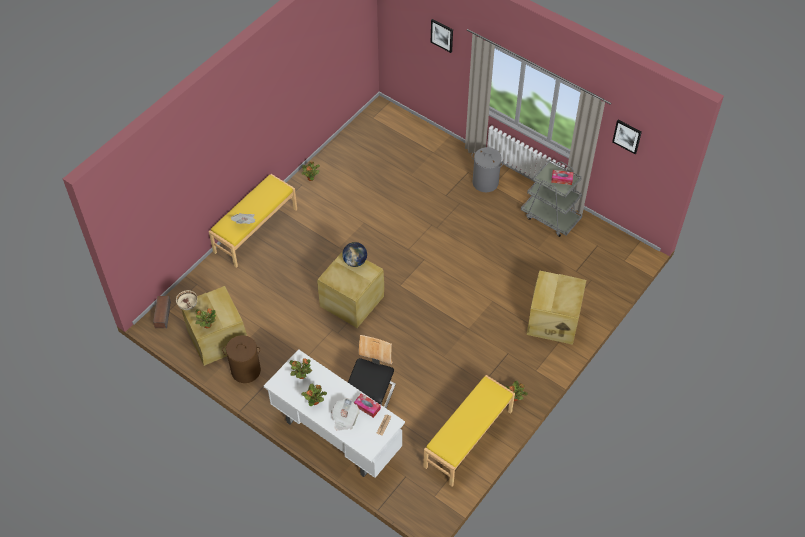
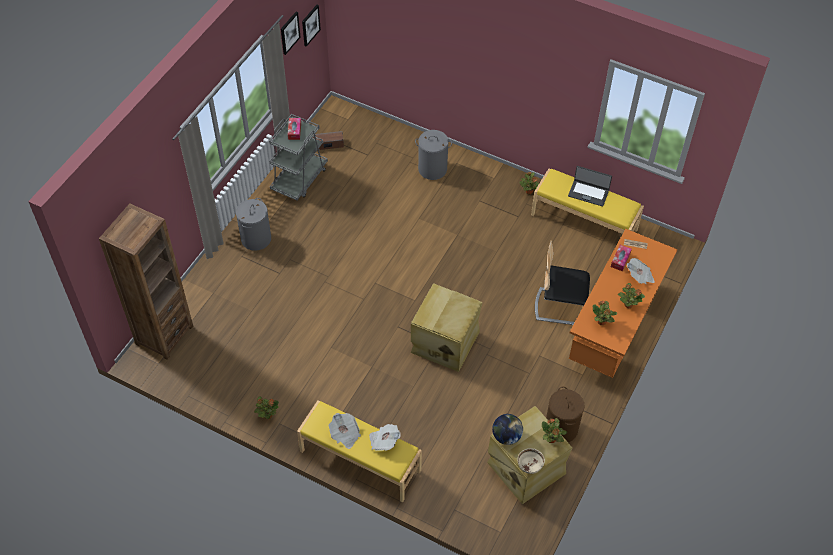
camera: 100 degrees left, 0 degrees up
speaker [153,296,171,329] -> speaker moved to [312,131,344,150]
white desk [264,349,405,478] -> orange desk [569,229,678,378]
globe [342,242,367,267] -> globe moved to [492,414,523,445]
picture [431,19,453,53] -> picture moved to [302,5,321,47]
beige storage box [526,270,586,345] -> grey laundry basket [415,130,452,180]
none -> brown bookcase [99,204,193,360]
none -> newspaper [329,413,361,449]
none -> laptop [568,166,612,207]

